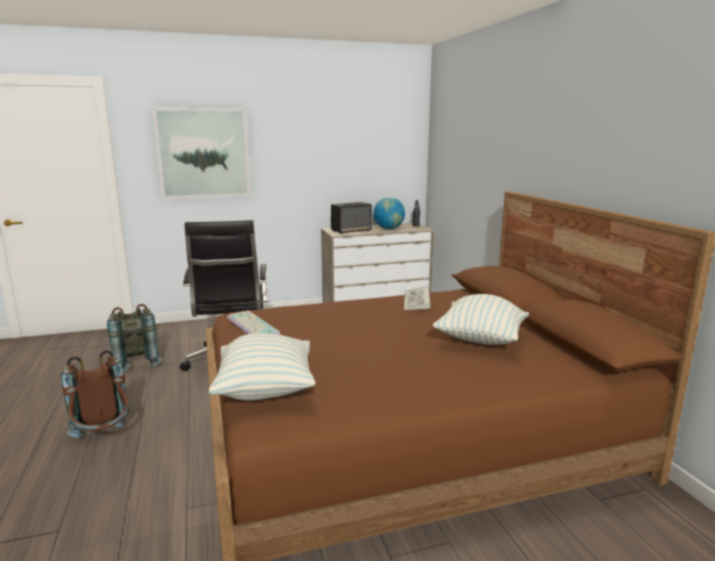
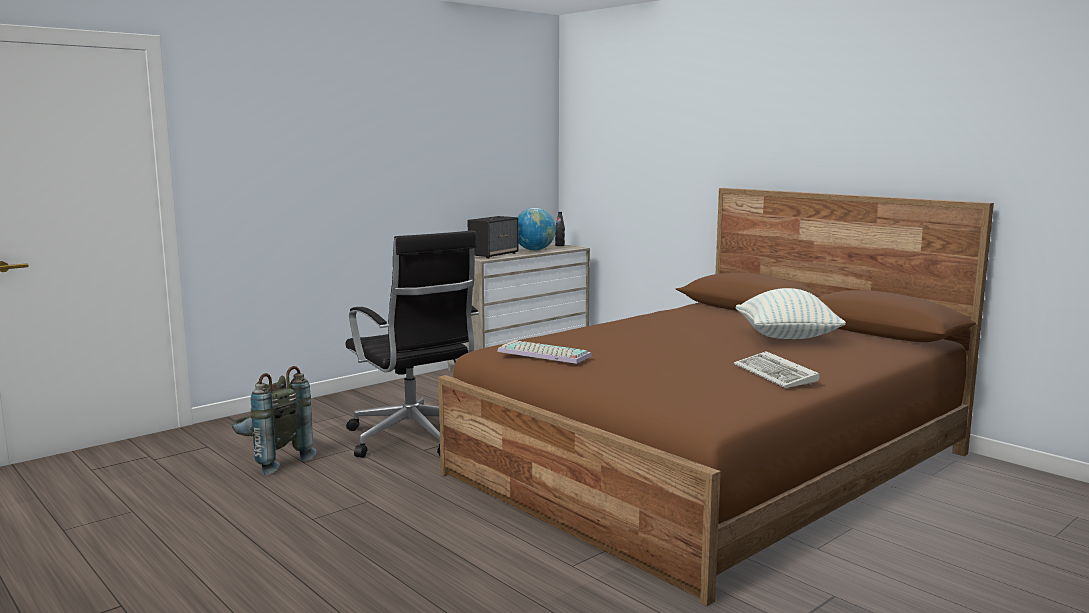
camera: 25 degrees left, 5 degrees down
brown backpack [61,350,129,438] -> none
picture [152,107,251,200] -> none
pillow [209,333,316,401] -> none
keyboard [404,286,430,311] -> keyboard moved to [734,351,820,388]

